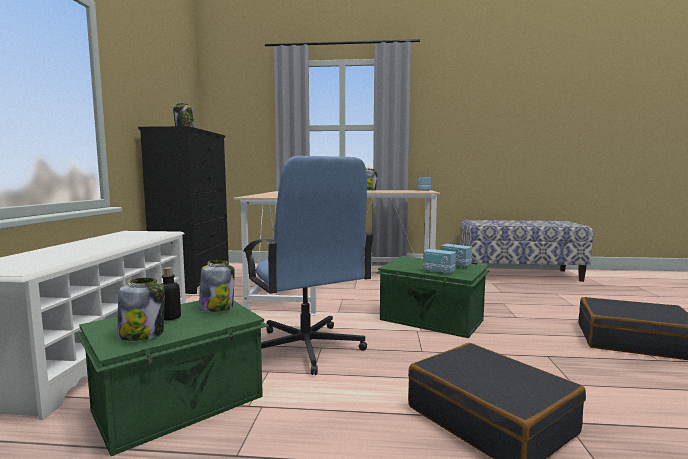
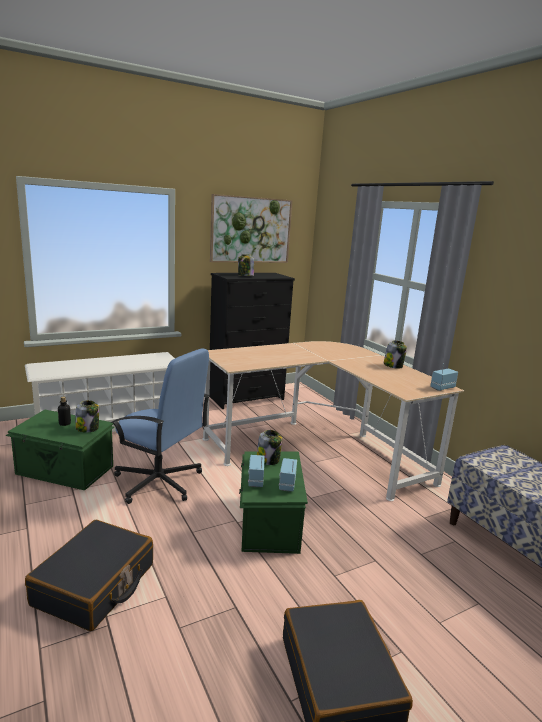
camera: 55 degrees right, 10 degrees up
jar [117,278,165,341] -> jar moved to [257,430,282,465]
blue office chair [243,156,374,375] -> blue office chair turned 90 degrees counterclockwise [111,348,210,504]
none -> picture [210,194,292,263]

